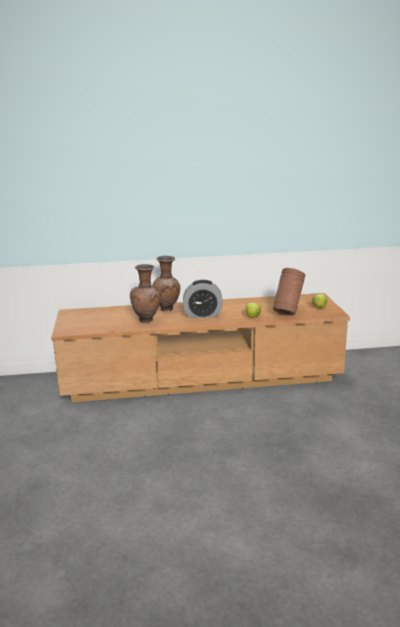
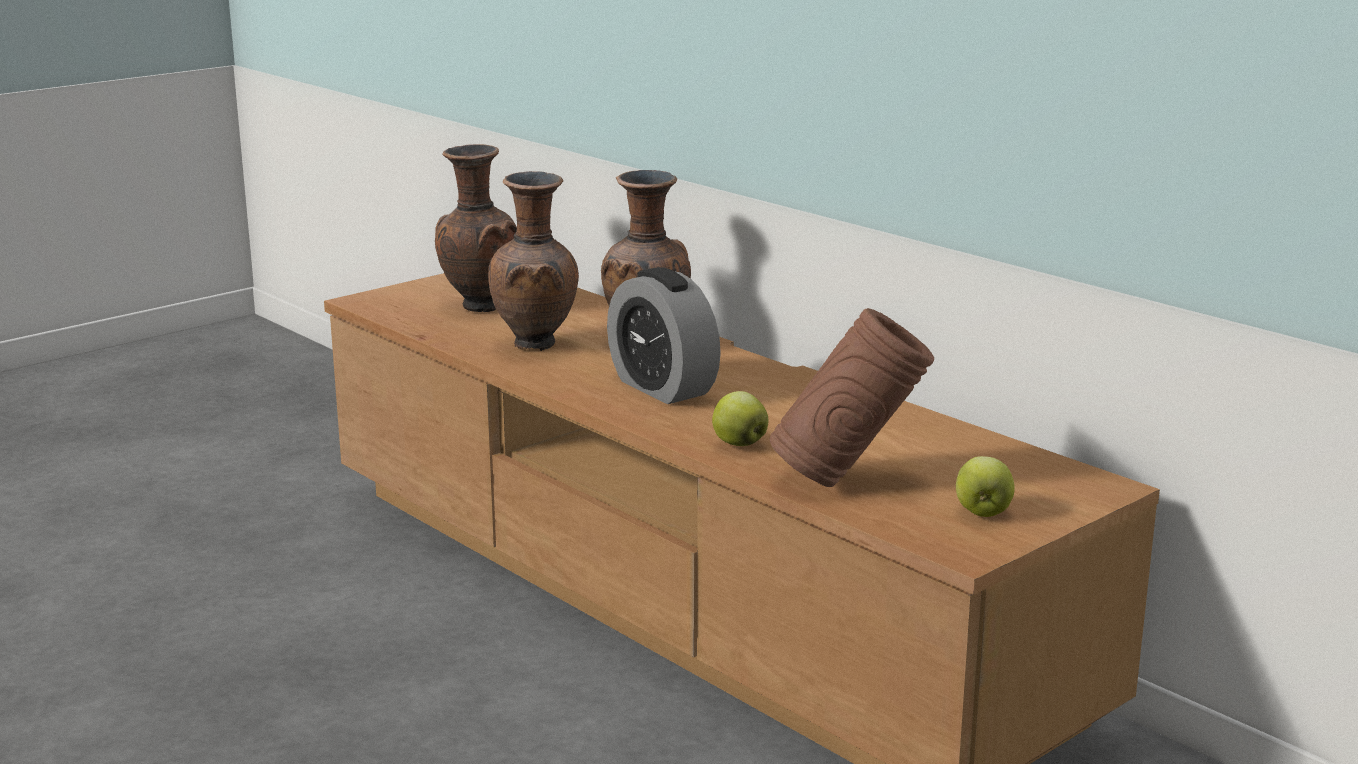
camera: 55 degrees right, 0 degrees up
none -> brown vase [435,144,517,312]

